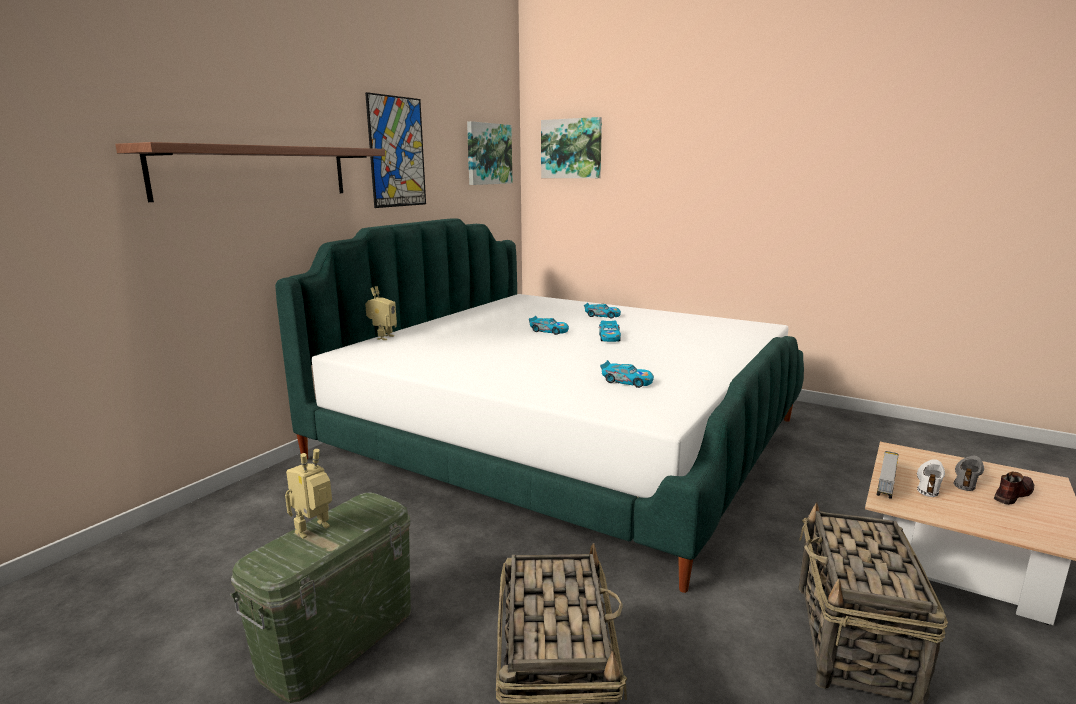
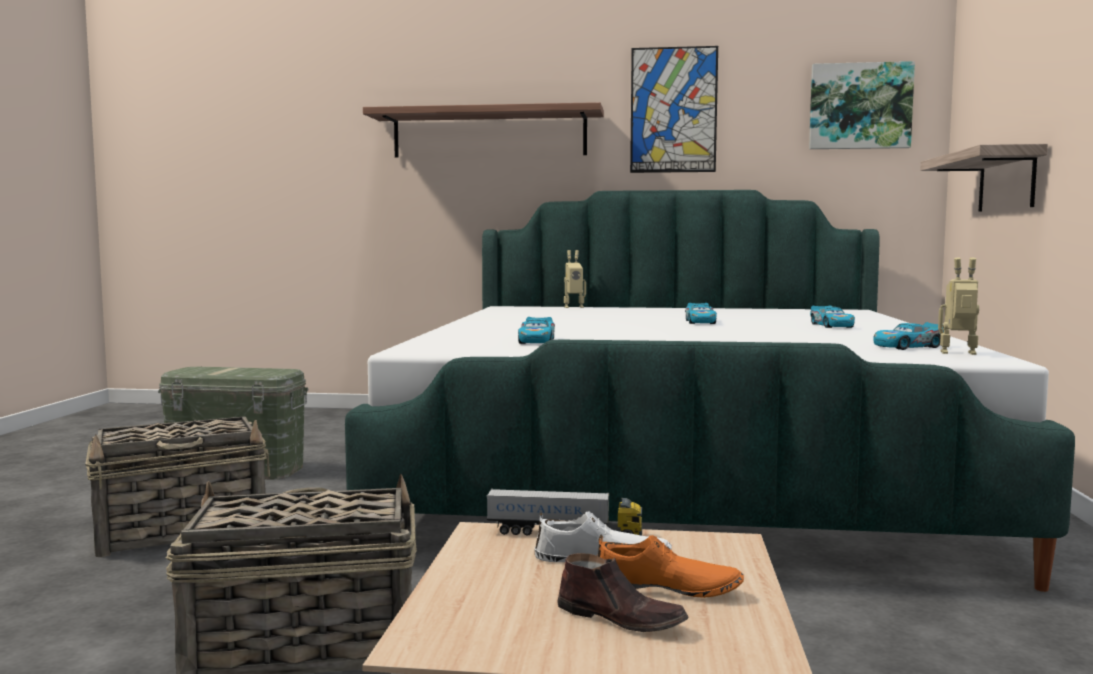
camera: 65 degrees right, 10 degrees down
toy robot [285,449,332,539] -> toy robot moved to [938,257,979,355]
picture [541,117,602,178] -> none
toy car [599,320,621,342] -> toy car moved to [873,322,944,350]
grey shoe [954,456,984,491] -> orange shoe [598,535,744,598]
none -> shelf [920,144,1048,212]

